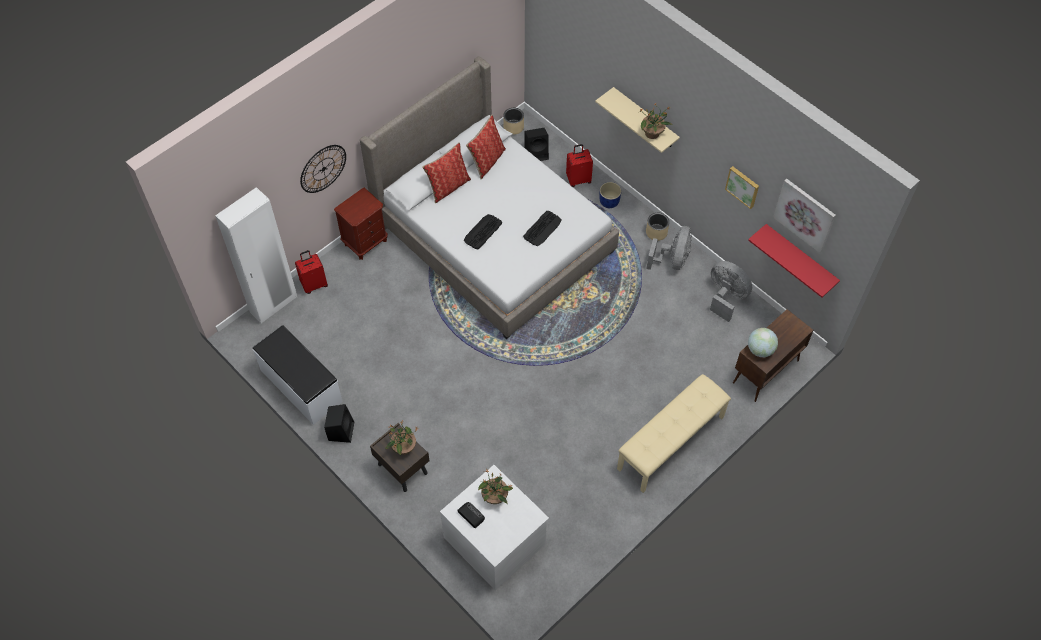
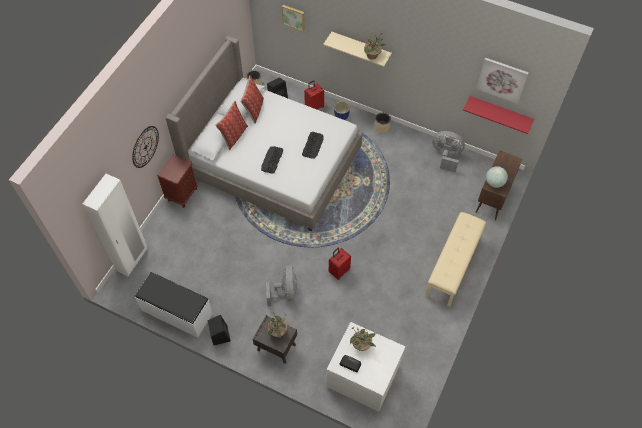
camera: 20 degrees left, 0 degrees up
red suitcase [295,250,328,294] -> red suitcase moved to [329,248,351,280]
grey fan [646,226,692,270] -> grey fan moved to [266,265,298,306]
picture [725,166,759,209] -> picture moved to [282,5,305,31]

